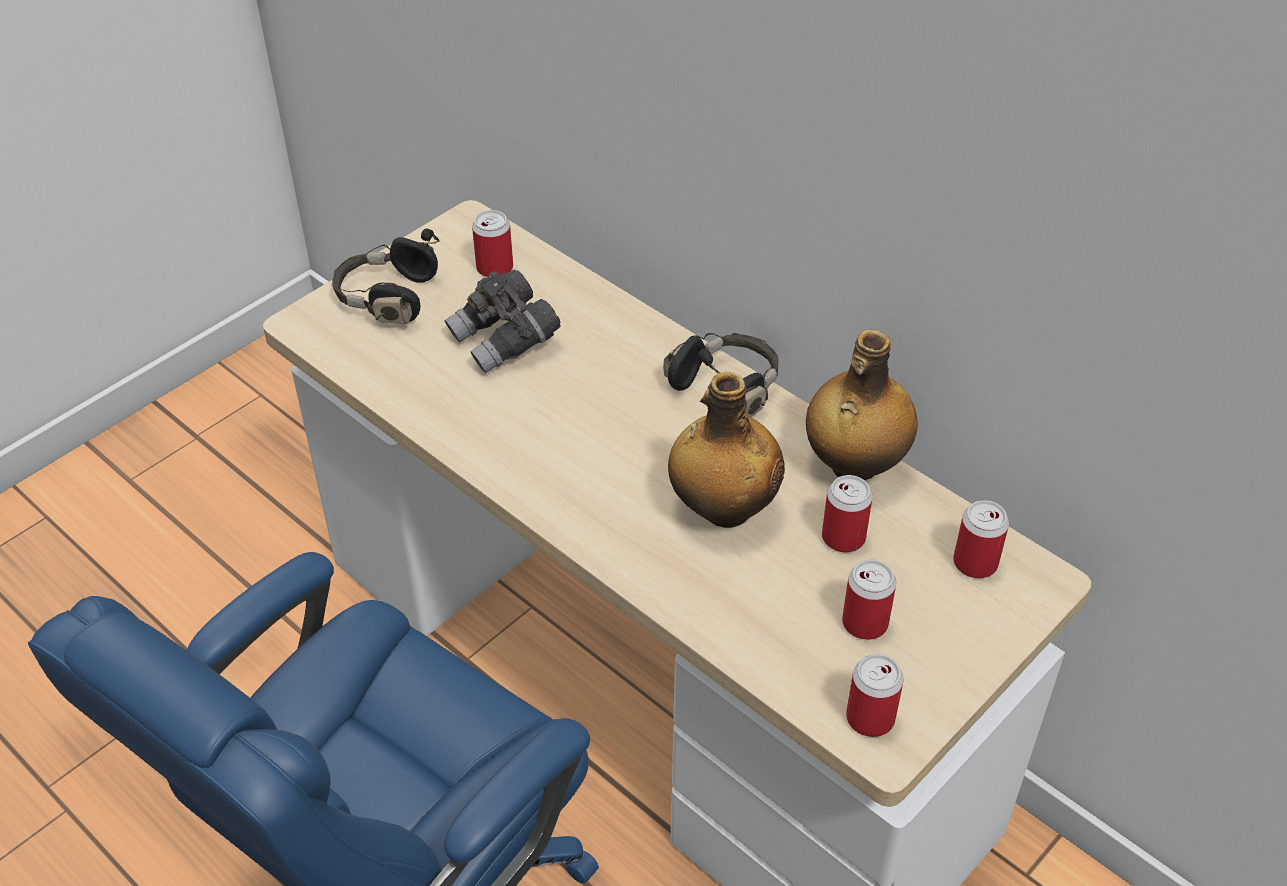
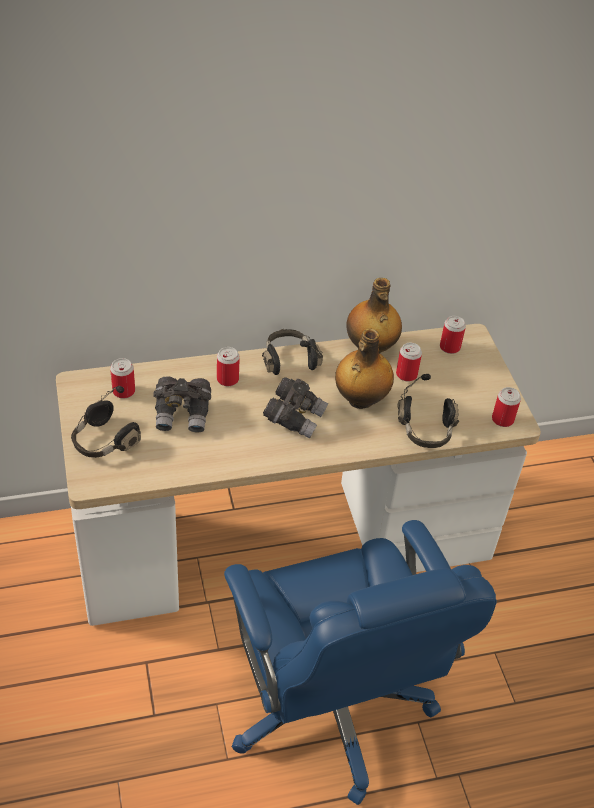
camera: 60 degrees left, 0 degrees up
can [842,560,896,640] -> can moved to [217,347,240,386]
none -> grey binoculars [263,377,329,439]
none -> black headphones [397,374,459,448]

